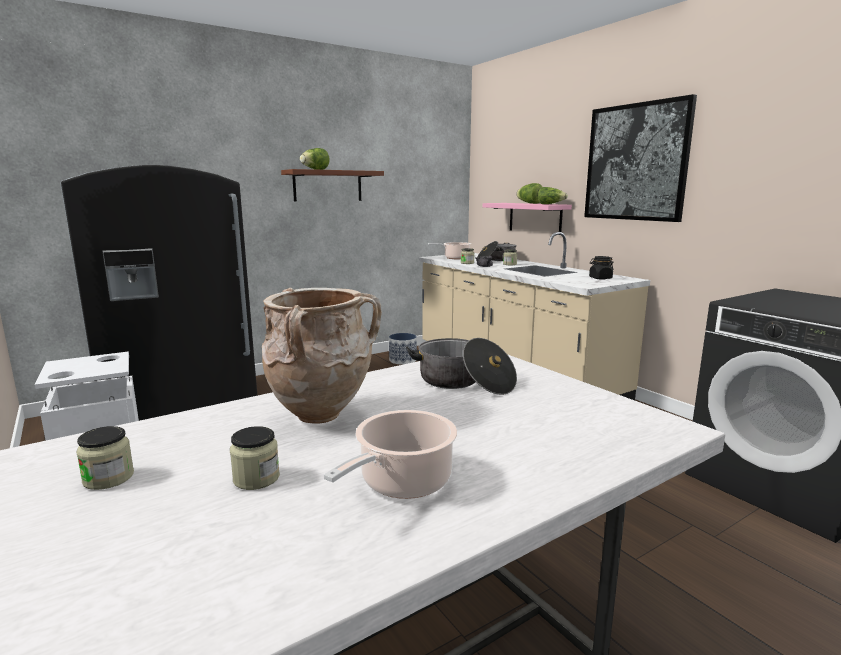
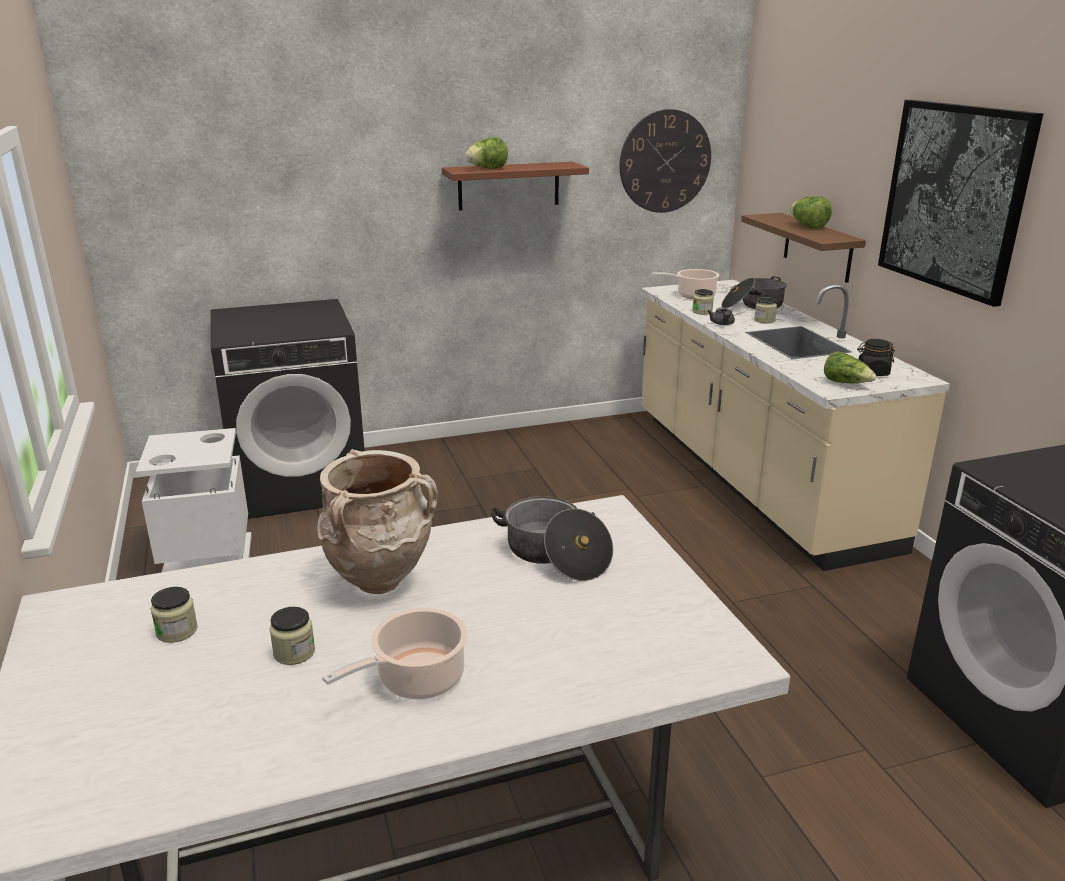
camera: 15 degrees right, 10 degrees up
black fridge [60,165,257,421] -> black washing machine [210,299,365,519]
planter [389,333,417,365] -> none
pink shelf [483,203,572,232] -> brown shelf [741,213,866,283]
lettuce [538,187,568,204] -> lettuce moved to [824,351,876,383]
none -> wall clock [620,109,711,213]

